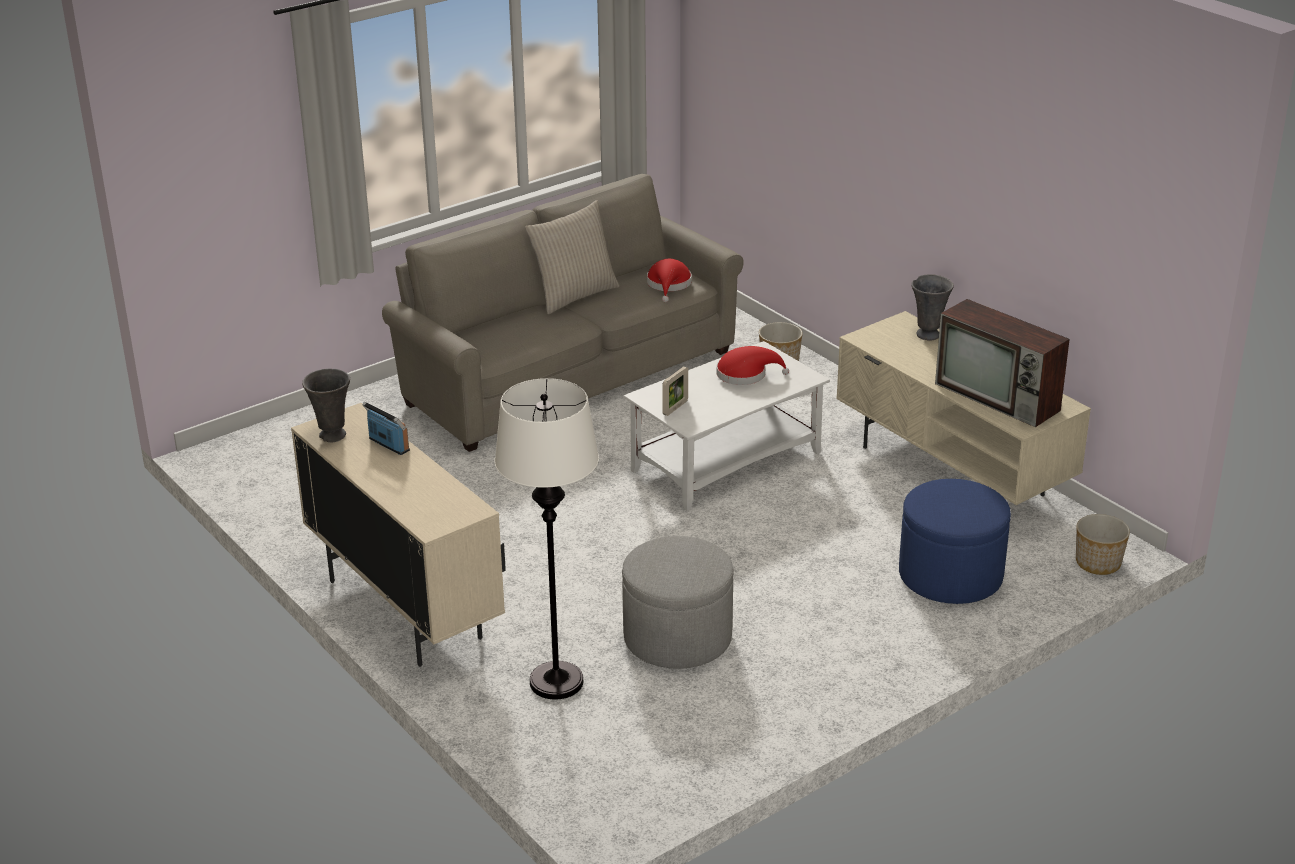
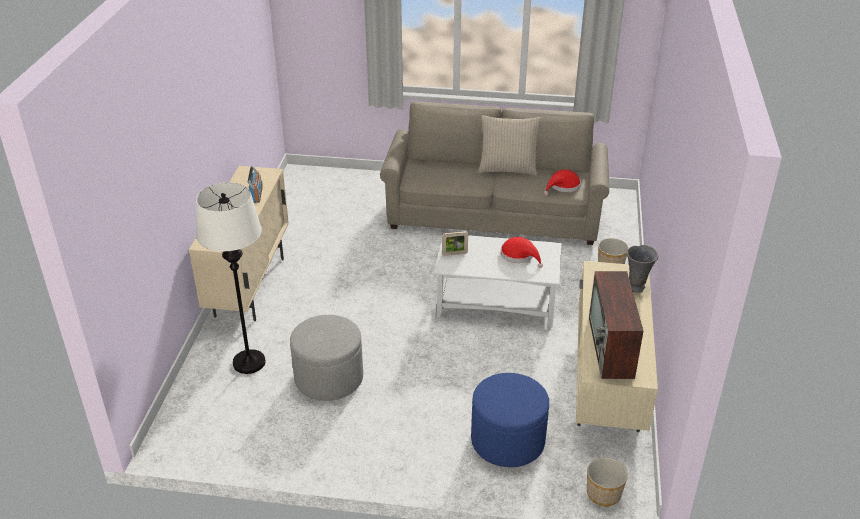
camera: 45 degrees right, 5 degrees up
grey vase [302,368,350,443] -> none

